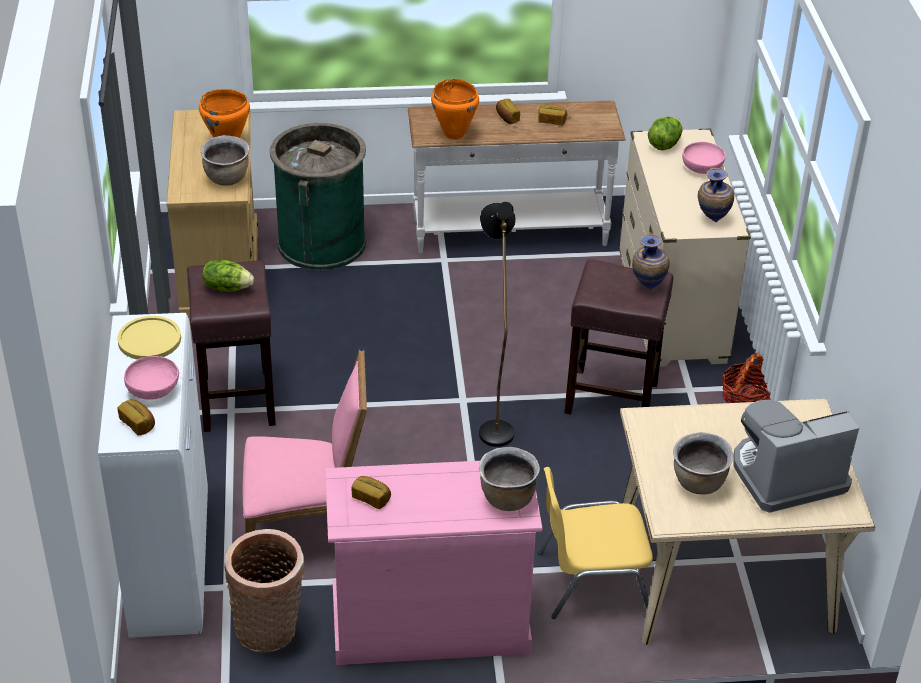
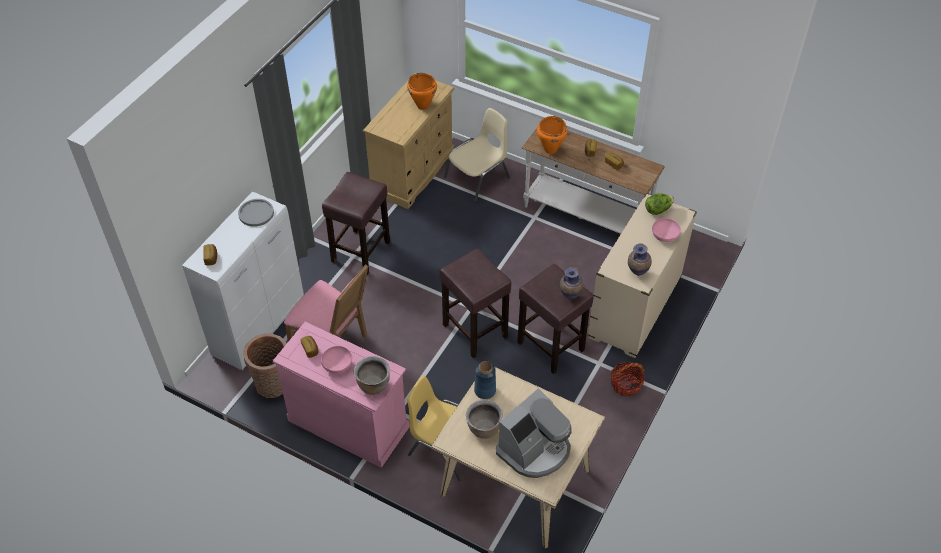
camera: 35 degrees right, 10 degrees up
yellow plate [117,316,181,360] -> grey plate [238,199,274,227]
pink bowl [124,356,179,400] -> pink bowl moved to [321,346,352,374]
brown cooking pot [200,135,249,186] -> none
lettuce [202,260,254,291] -> none
green trash can [270,123,366,271] -> beige chair [444,108,510,202]
black floor lamp [479,202,516,447] -> brown stool [439,248,511,358]
coffee machine [733,400,859,513] -> coffee machine turned 120 degrees clockwise [496,388,572,478]
none -> blue vase [474,361,496,399]

